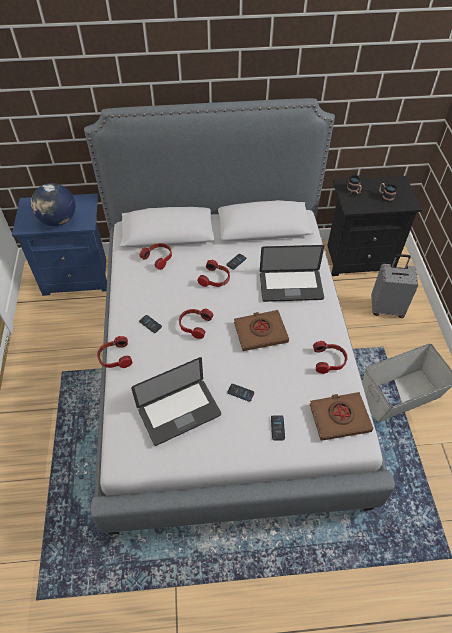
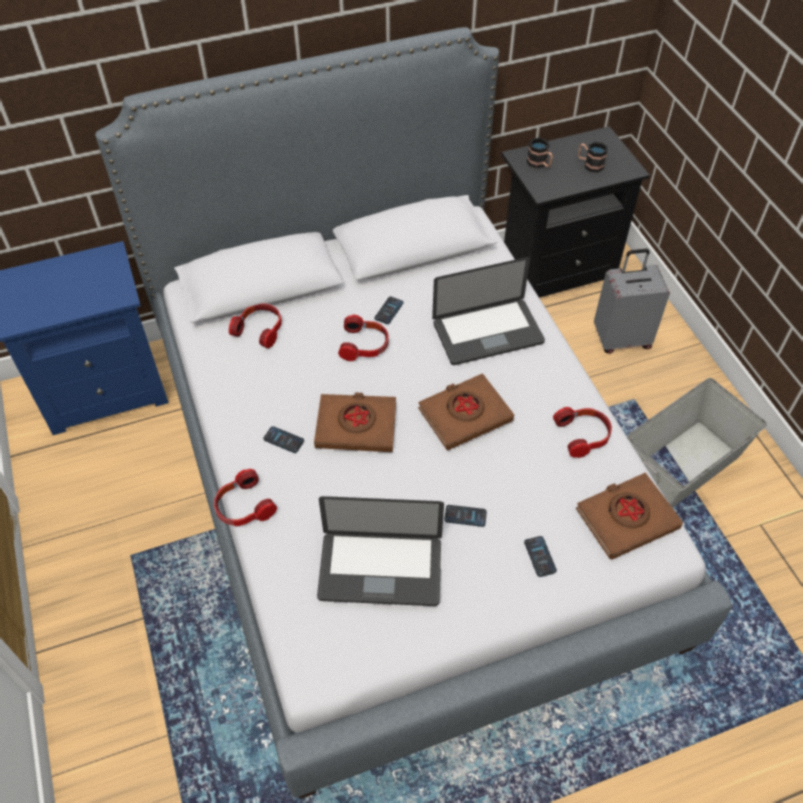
camera: 15 degrees left, 0 degrees up
globe [31,183,75,226] -> none
laptop [131,357,221,446] -> laptop turned 45 degrees clockwise [317,496,444,606]
headphones [179,309,213,339] -> brown book [314,393,396,452]

